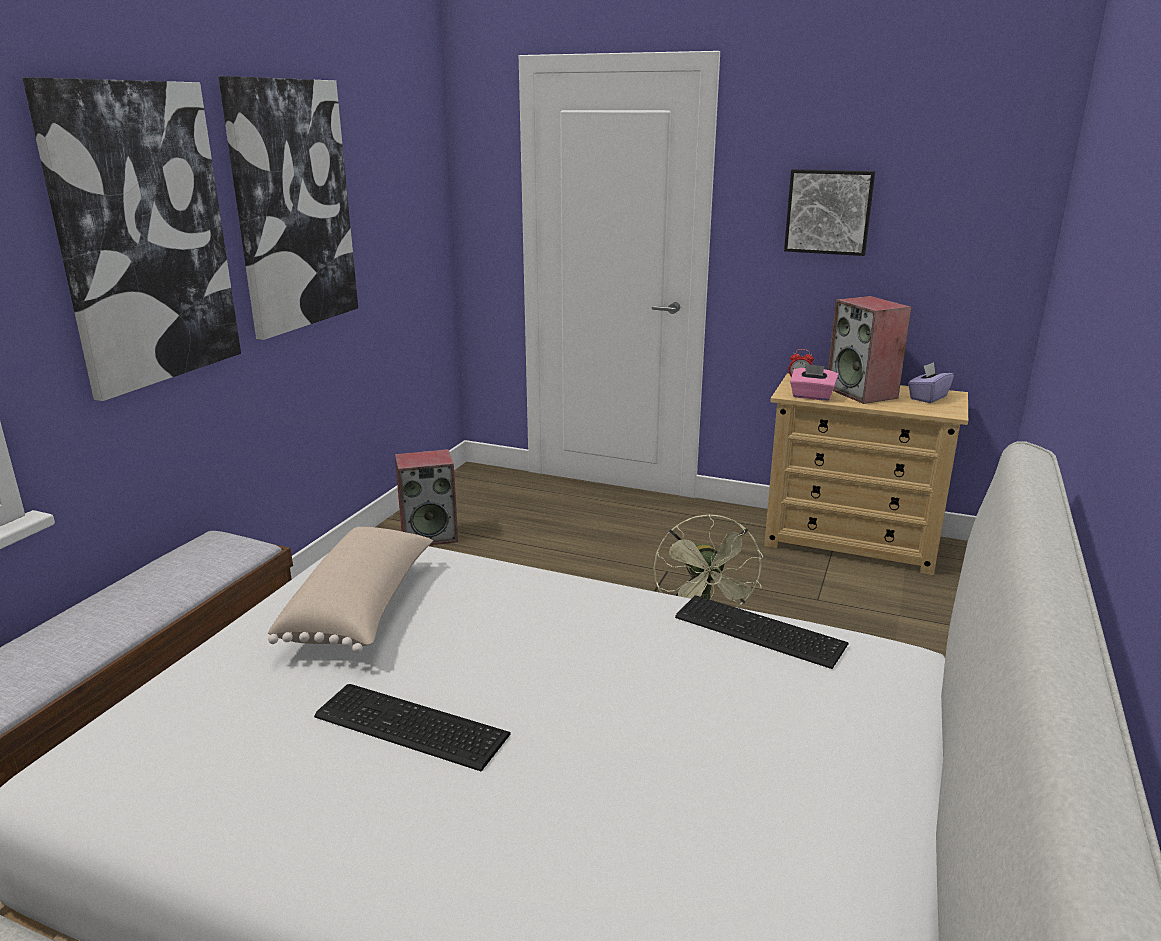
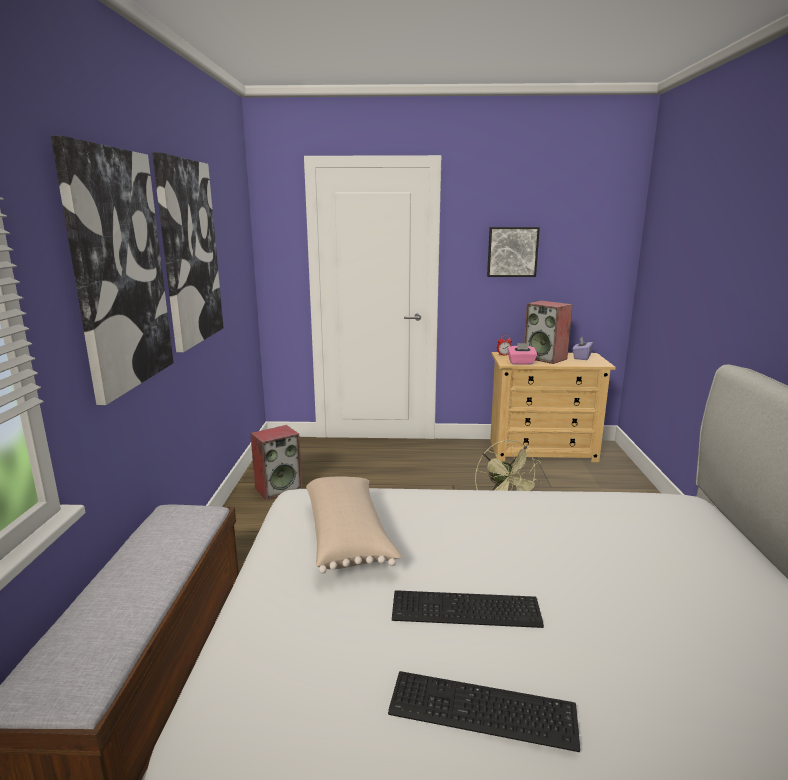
camera: 20 degrees left, 5 degrees down
keyboard [675,596,849,669] -> keyboard moved to [388,671,580,752]

